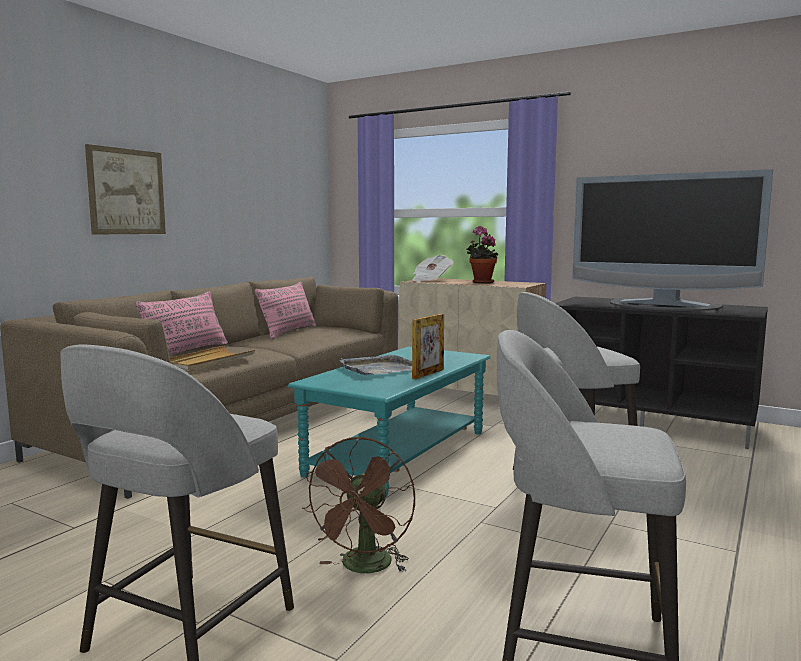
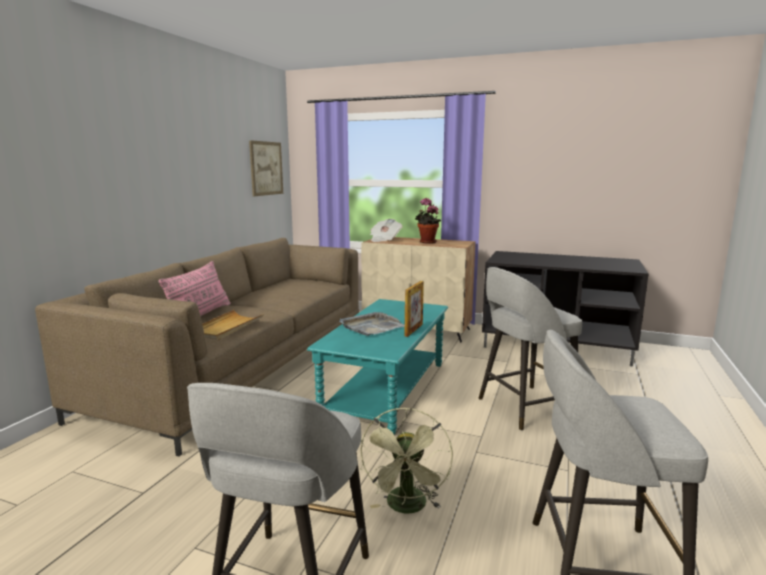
camera: 10 degrees left, 5 degrees up
picture [85,144,166,235] -> picture moved to [249,140,283,196]
pink pillow [255,282,316,340] -> none
brown fan [302,437,415,573] -> green fan [360,407,453,514]
television [572,169,773,311] -> none

